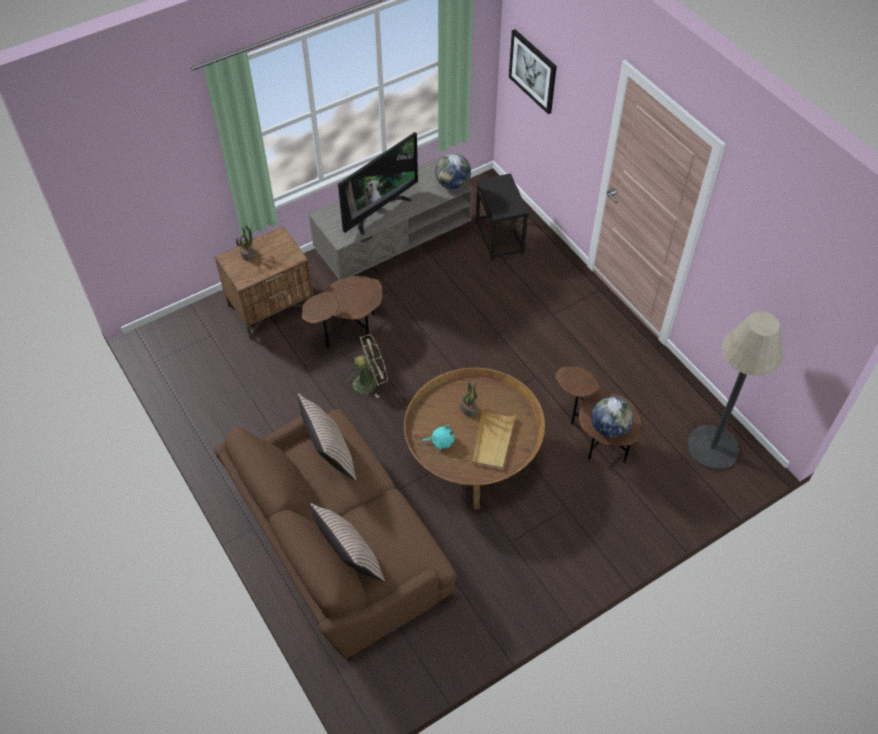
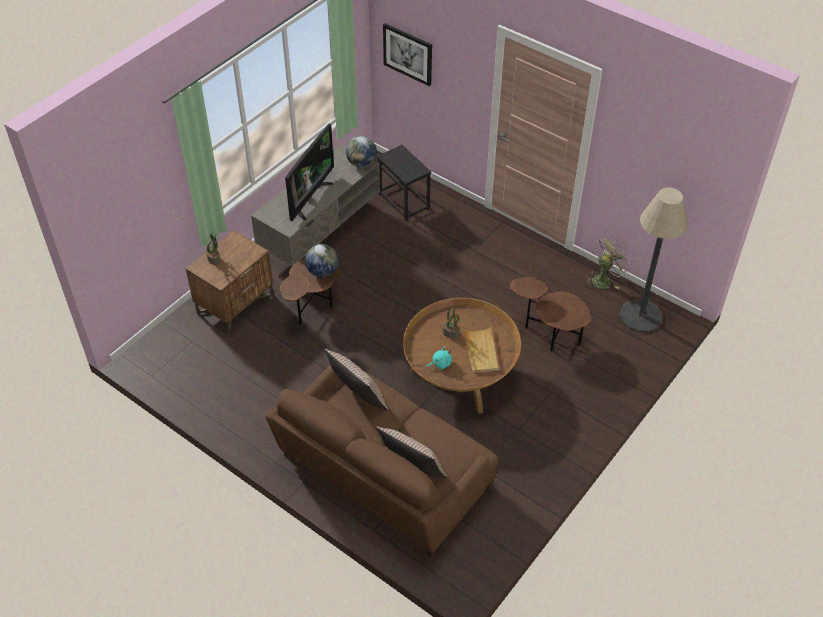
camera: 20 degrees left, 5 degrees down
green fan [345,334,388,399] -> green fan moved to [586,236,631,289]
globe [592,396,634,438] -> globe moved to [305,244,338,277]

